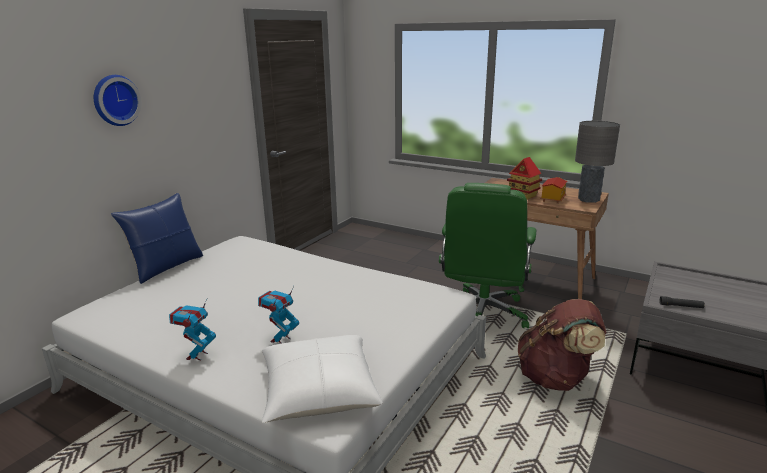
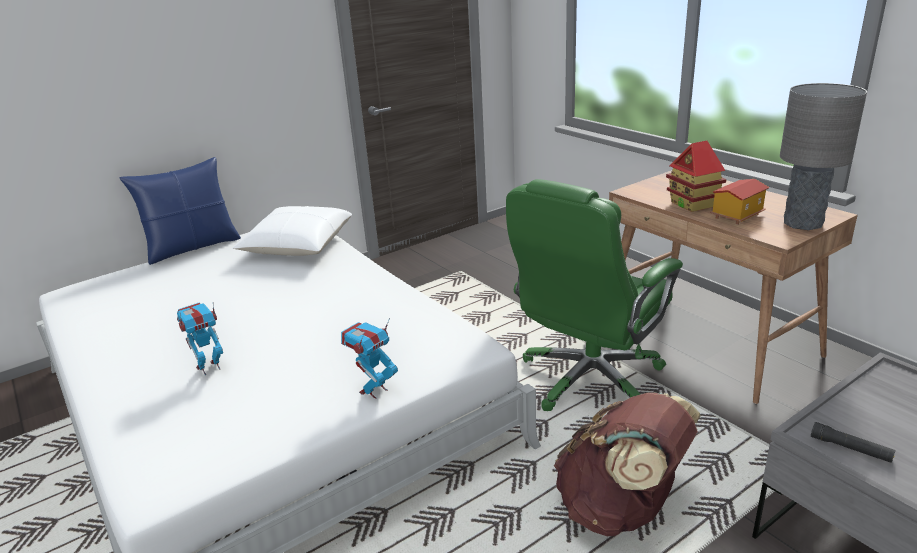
camera: 25 degrees right, 5 degrees up
wall clock [94,75,142,126] -> none
toy robot [169,298,216,360] -> toy robot moved to [341,318,398,399]
white pillow [262,335,383,423] -> white pillow moved to [232,206,352,256]

